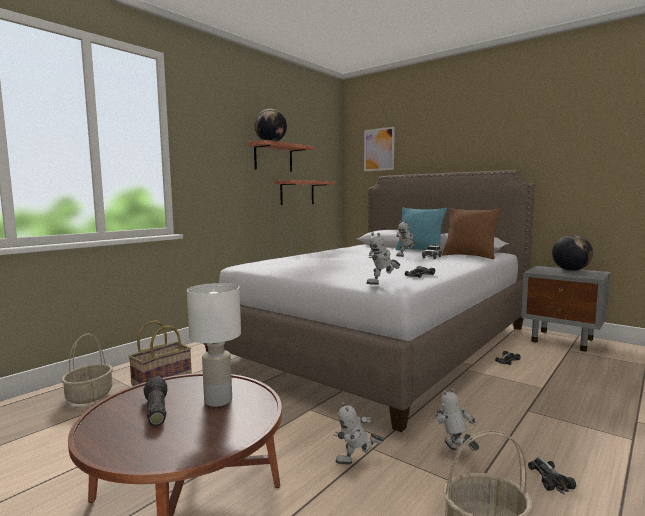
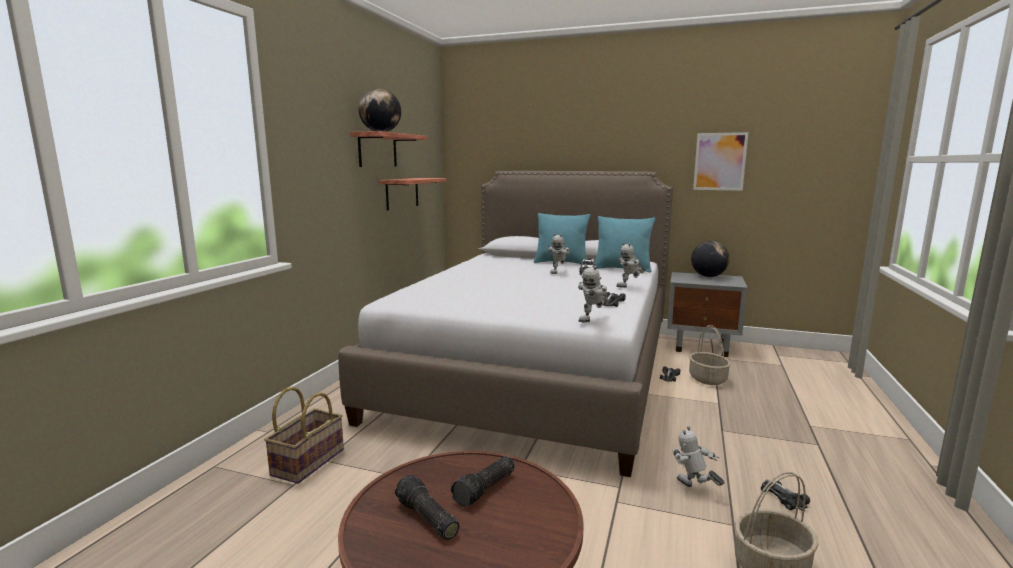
camera: 20 degrees left, 5 degrees up
basket [61,333,113,404] -> basket moved to [689,325,731,385]
white table lamp [187,283,241,407] -> flashlight [451,456,515,507]
toy robot [334,402,384,465] -> toy robot moved to [616,242,645,288]
picture [364,127,395,171] -> picture moved to [693,132,748,191]
brown pillow [442,208,502,259] -> turquoise pillow [594,216,655,272]

